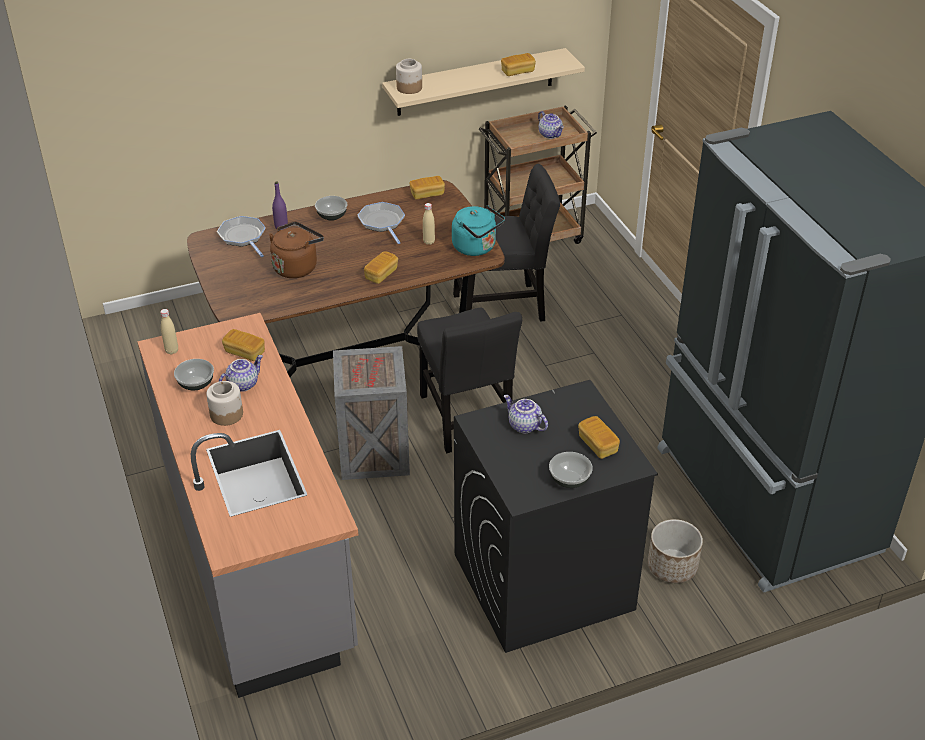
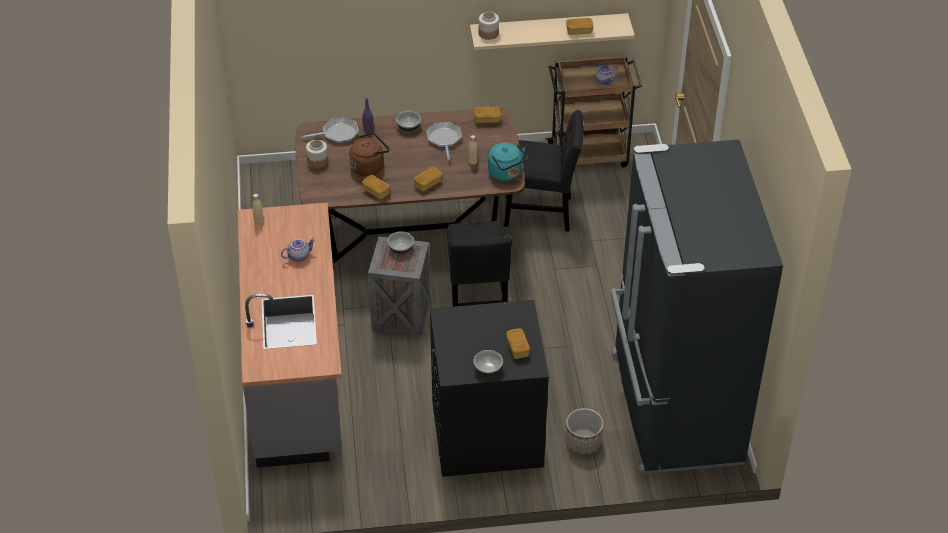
camera: 15 degrees right, 5 degrees up
bowl [174,359,214,390] -> bowl moved to [387,231,414,254]
jar [206,381,243,426] -> jar moved to [306,140,328,168]
frying pan [217,216,266,257] -> frying pan turned 90 degrees clockwise [302,117,359,143]
bread [222,329,265,361] -> bread moved to [362,175,390,200]
teapot [504,395,548,433] -> none

